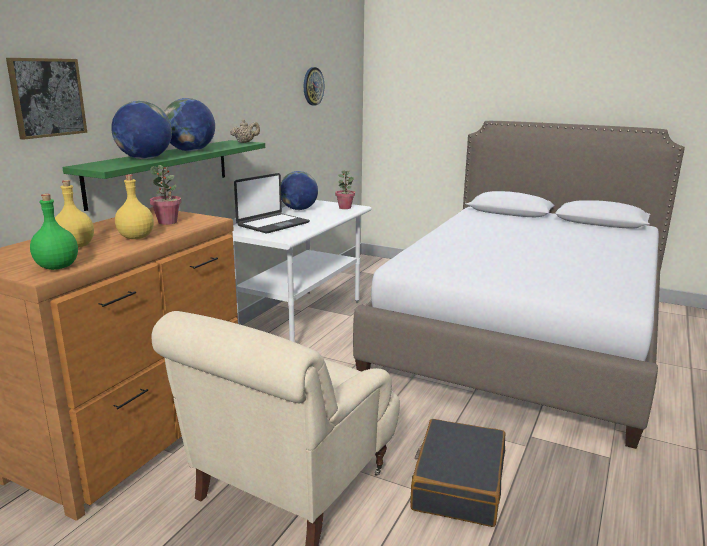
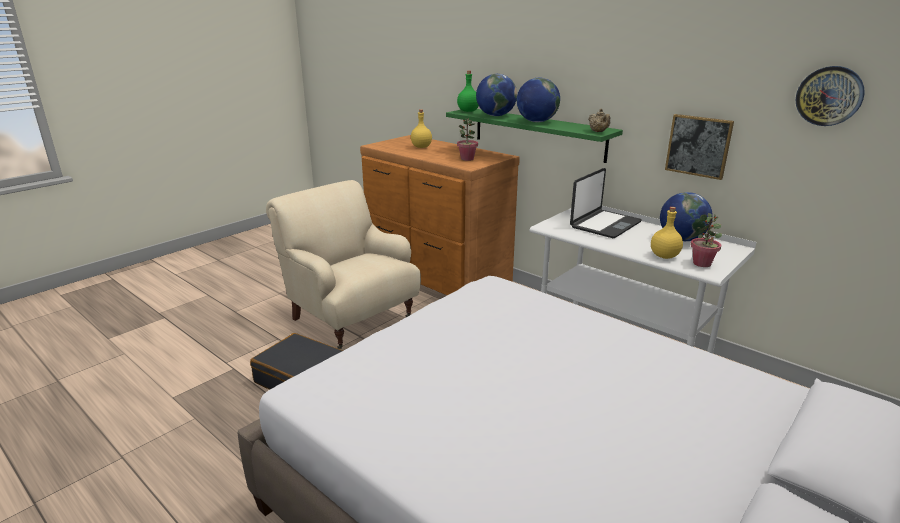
camera: 105 degrees right, 5 degrees up
picture [6,58,87,140] -> picture moved to [665,114,734,180]
green bottle [30,194,78,270] -> green bottle moved to [457,71,479,112]
yellow bottle [115,175,154,239] -> yellow bottle moved to [651,207,683,259]
laptop [234,173,310,234] -> laptop turned 105 degrees counterclockwise [570,168,642,238]

